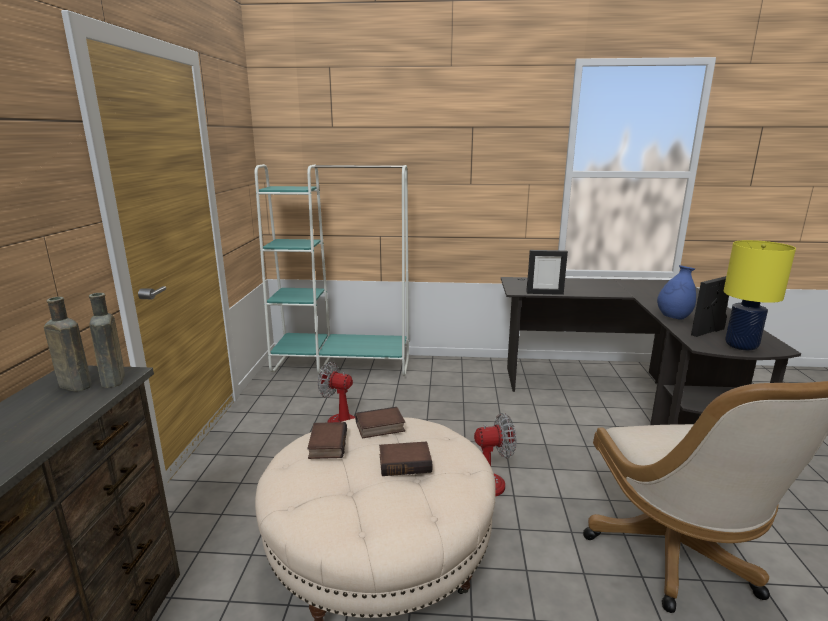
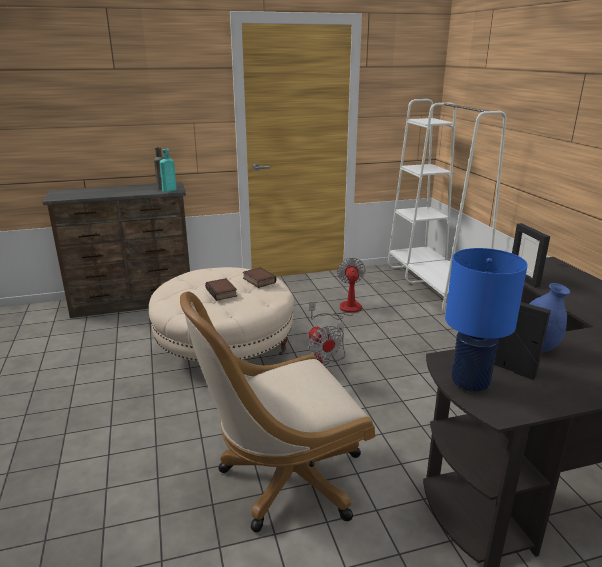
camera: 70 degrees right, 5 degrees up
brown bottle [89,293,125,388] -> turquoise bottle [159,149,177,192]
turquoise clothes rack [255,164,409,376] -> white clothes rack [388,99,506,314]
book [307,422,347,459] -> none
yellow table lamp [723,240,796,351] -> blue table lamp [445,248,528,392]

